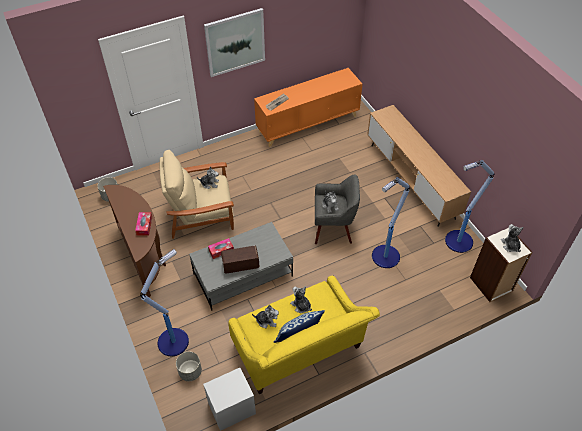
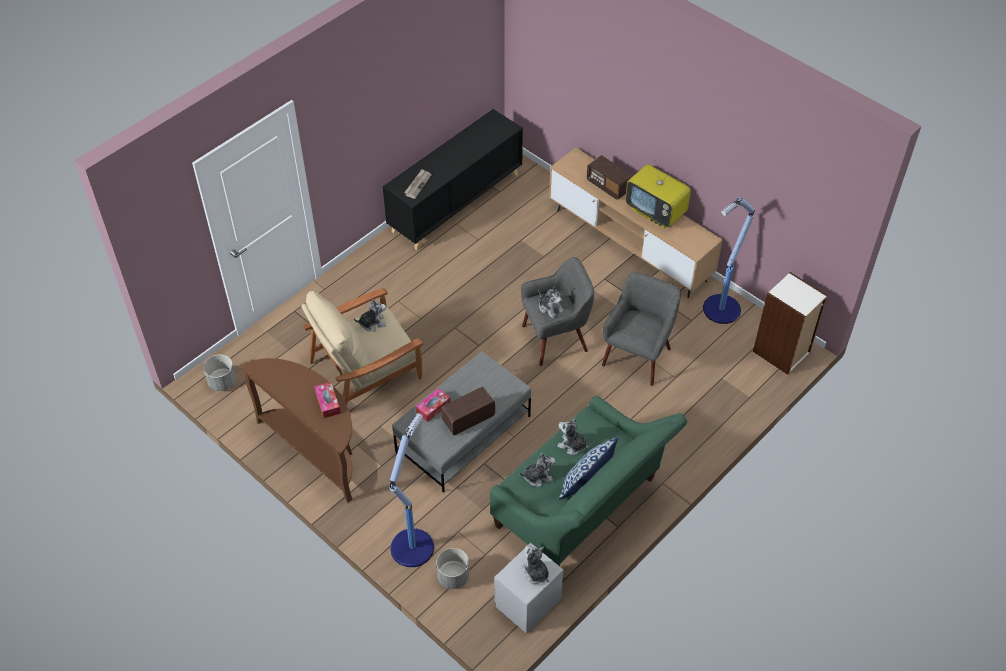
camera: 20 degrees left, 0 degrees up
picture [204,8,265,77] -> none
yellow sofa [228,275,380,394] -> green sofa [490,396,687,566]
orange cabinet [254,68,363,147] -> black cabinet [383,109,523,250]
floor lamp [372,177,410,268] -> grey armchair [602,272,681,386]
plush toy [501,224,524,252] -> plush toy moved to [520,545,549,584]
none -> radio [587,155,632,200]
none -> television [625,160,691,228]

